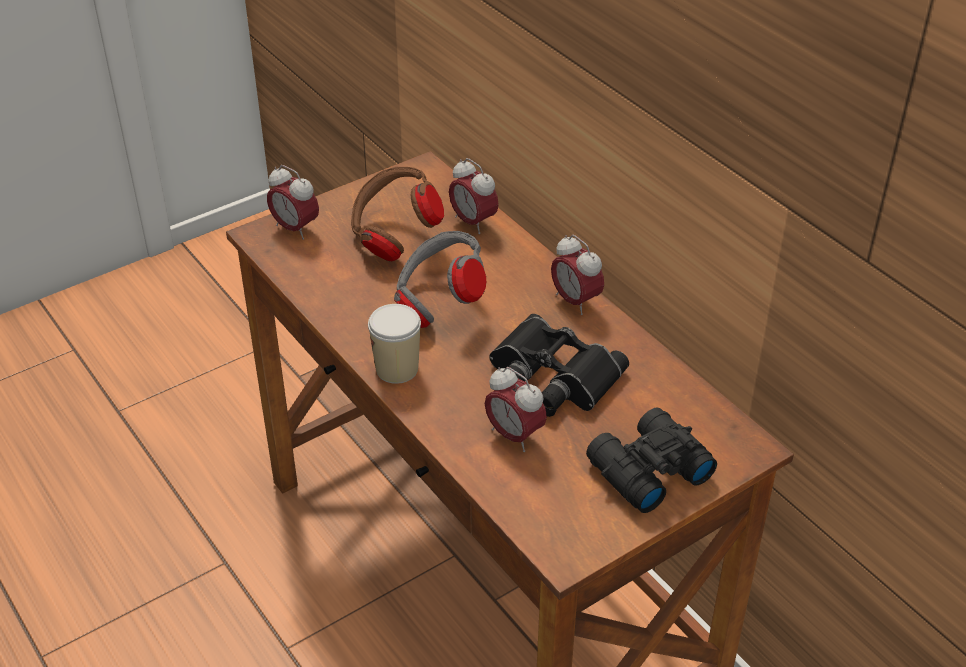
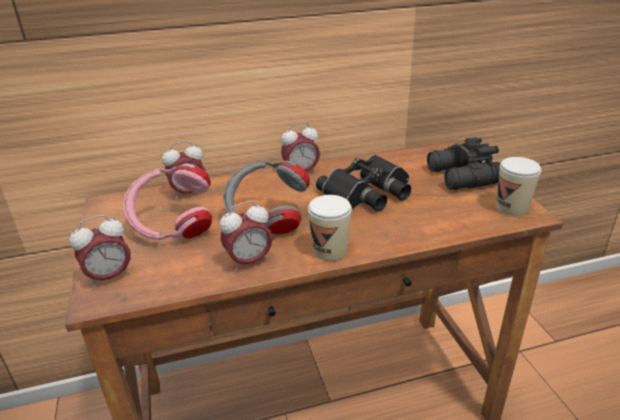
camera: 70 degrees left, 10 degrees down
brown headphones [351,167,444,261] -> pink headphones [124,164,212,240]
alarm clock [485,367,547,452] -> alarm clock moved to [220,201,273,272]
none -> cup [496,157,541,216]

